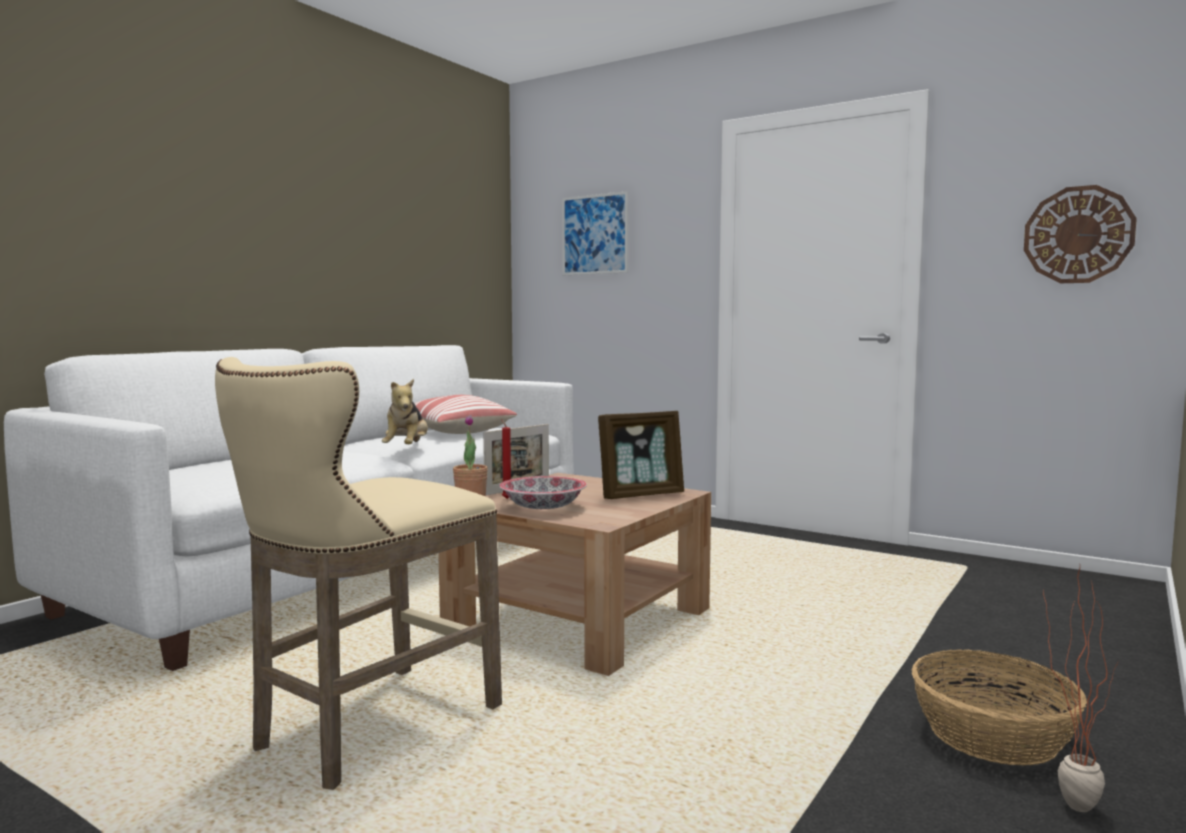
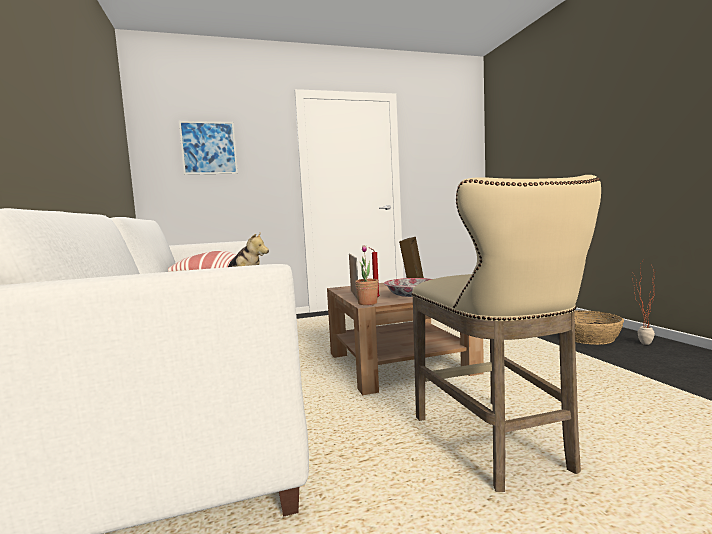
camera: 50 degrees left, 0 degrees up
wall clock [1024,185,1137,283] -> none

